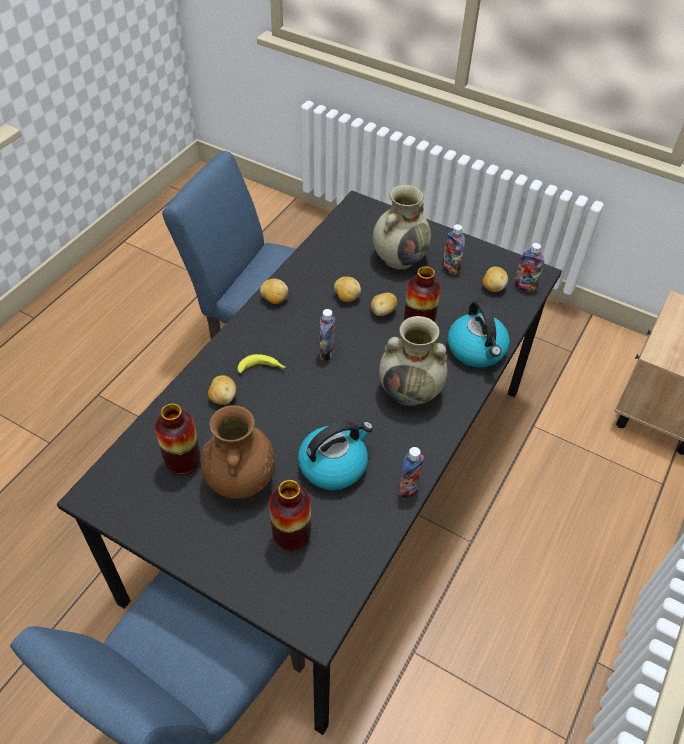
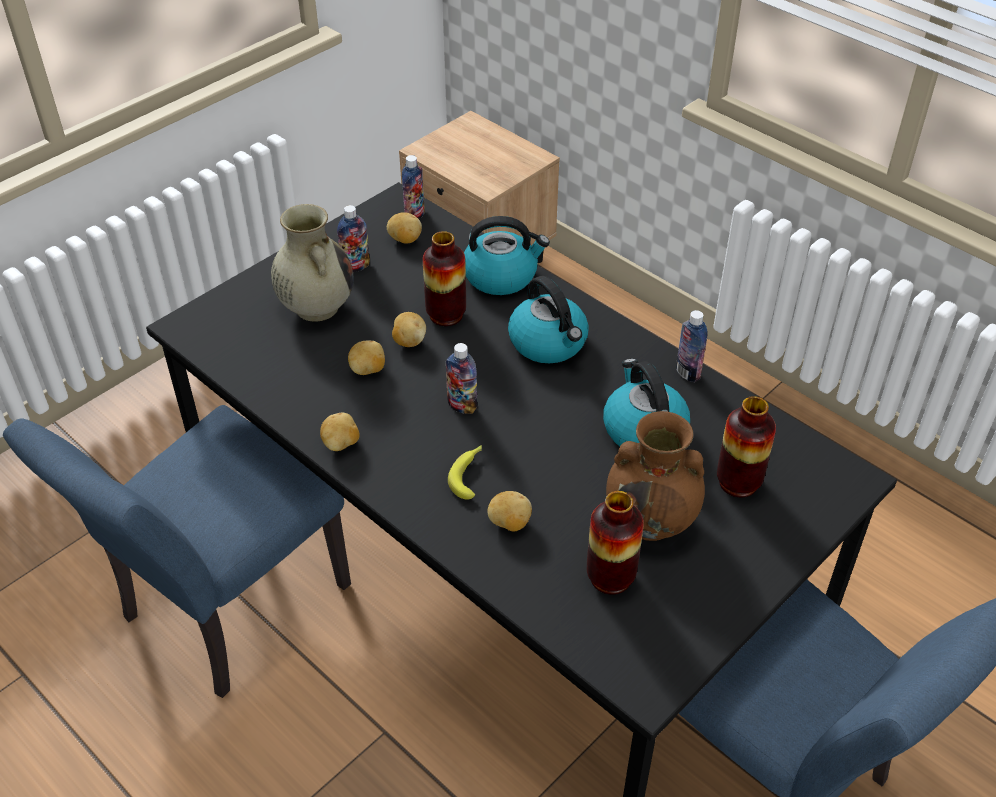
camera: 75 degrees left, 5 degrees down
beige vase [379,316,447,406] -> kettle [508,276,589,363]

